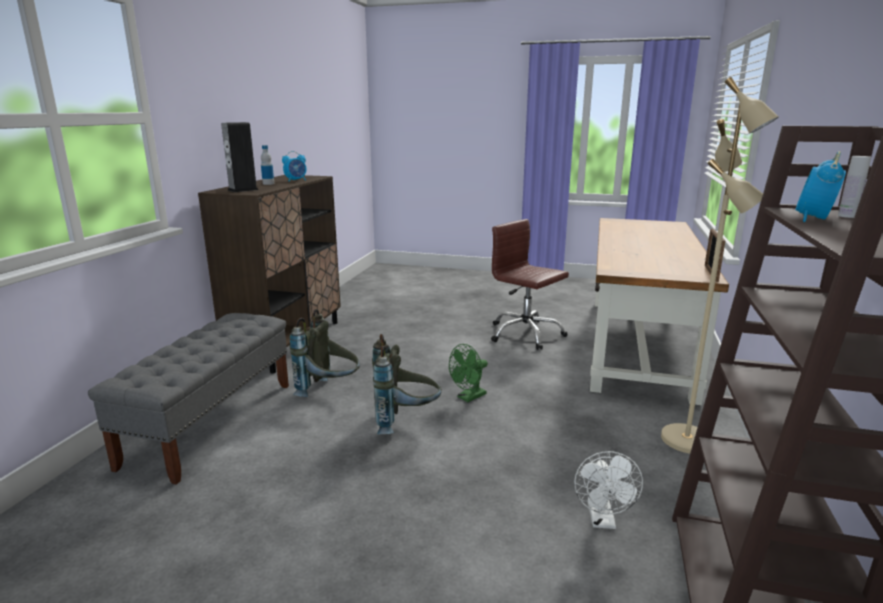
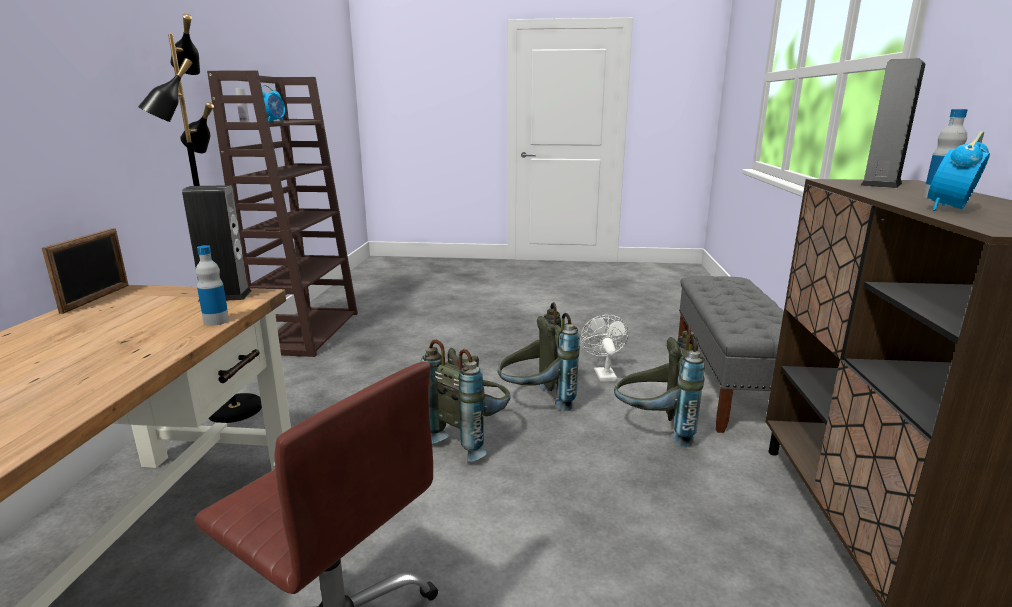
camera: 170 degrees right, 0 degrees up
green fan [449,344,488,402] -> grey backpack [421,340,511,462]
white fan [574,451,643,529] -> white fan moved to [580,315,629,381]
beige floor lamp [661,77,779,454] -> black floor lamp [138,14,262,423]
none -> speaker [182,185,251,302]
none -> bottle [196,245,229,326]

